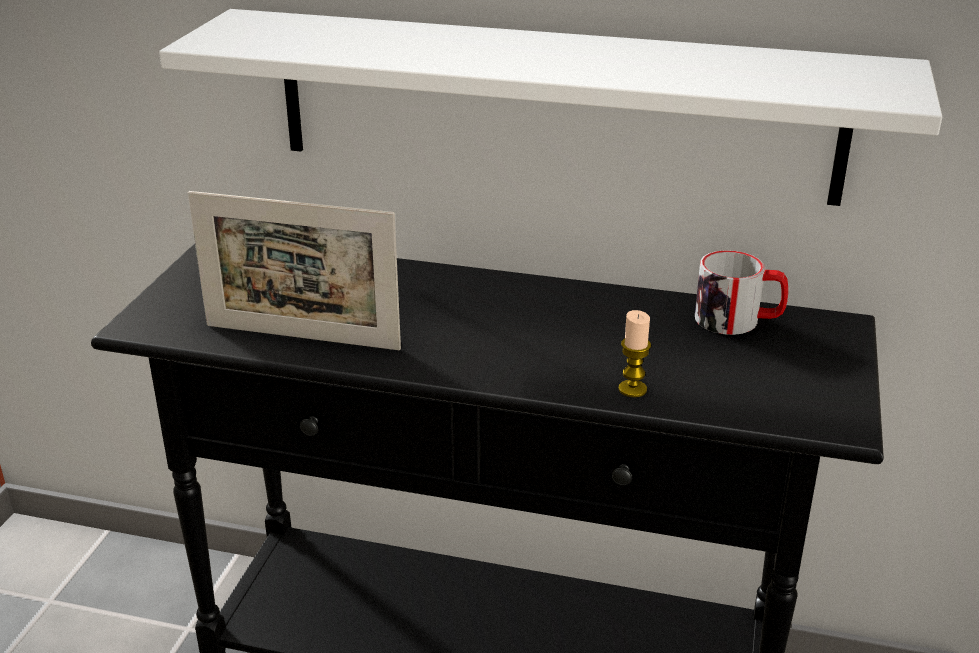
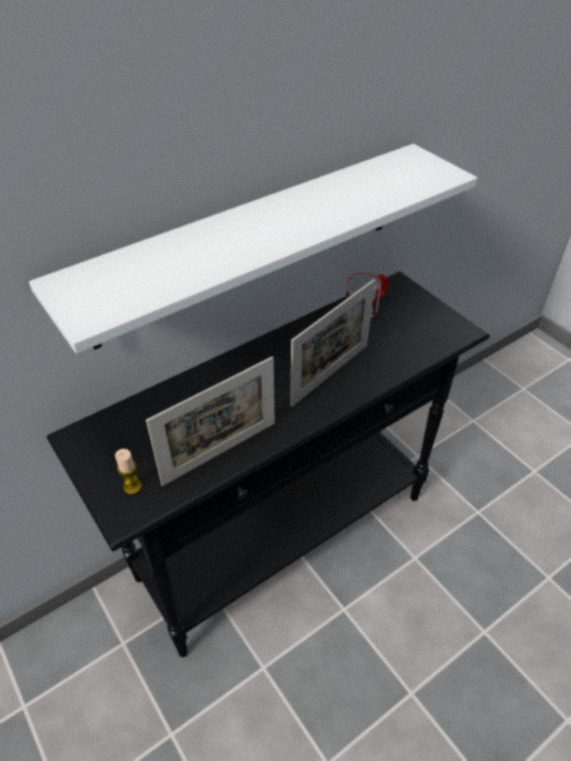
camera: 50 degrees left, 15 degrees up
candle [618,310,651,397] -> candle moved to [115,449,142,495]
none -> picture frame [291,279,375,407]

